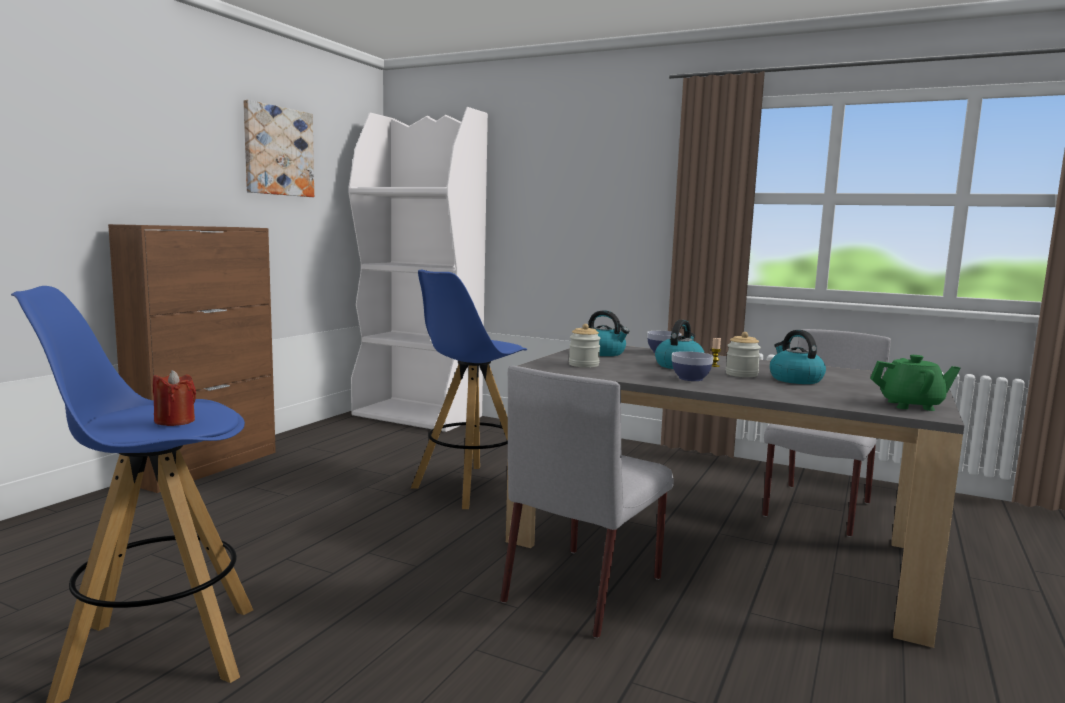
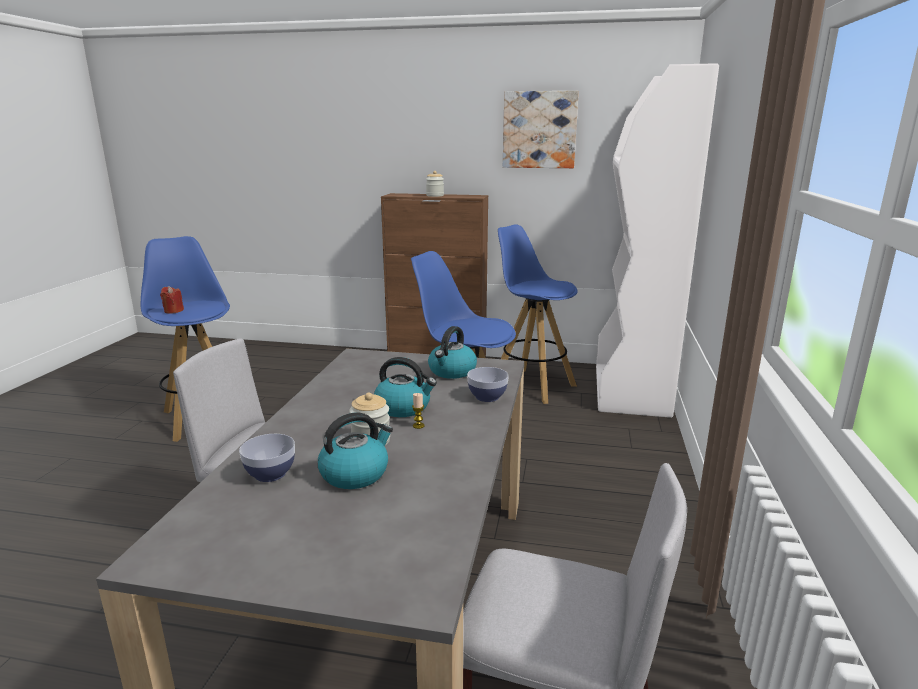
camera: 75 degrees right, 10 degrees up
jar [569,324,601,367] -> jar moved to [426,171,444,197]
bowl [672,351,714,381] -> bowl moved to [239,434,295,482]
green teapot [870,355,961,411] -> none
none -> blue stool [498,224,578,404]

